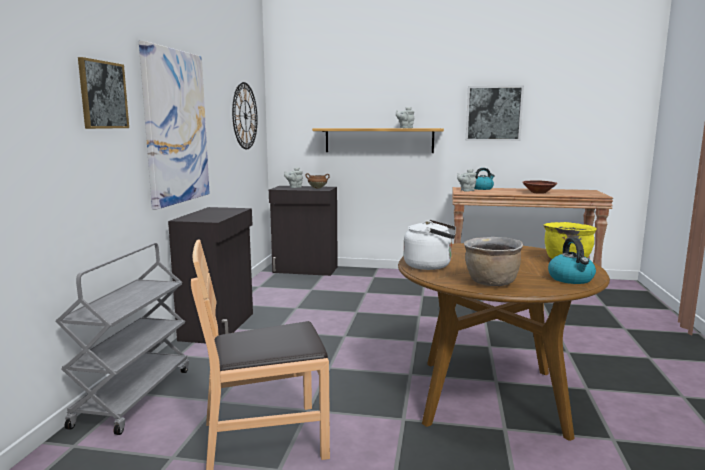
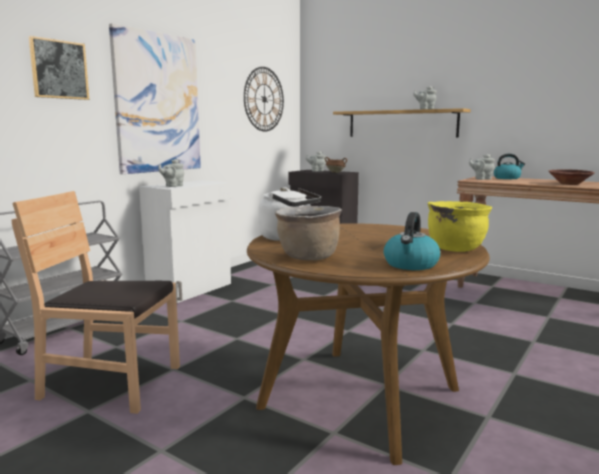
camera: 25 degrees right, 0 degrees up
black cabinet [168,207,253,343] -> white cabinet [139,180,231,303]
picture [466,85,524,141] -> none
none -> grey teapot [158,159,184,187]

